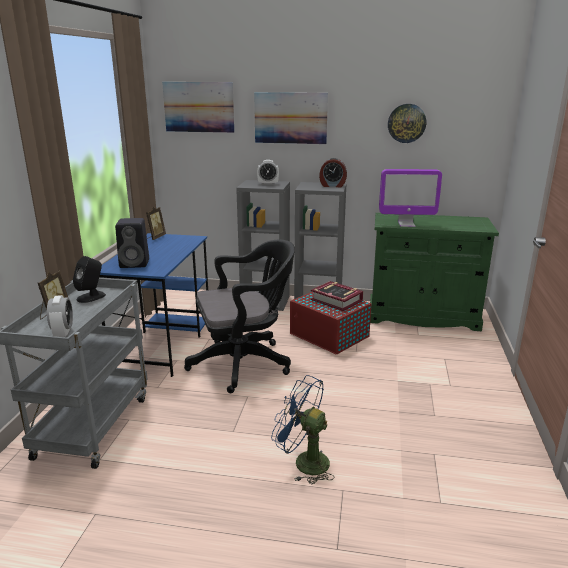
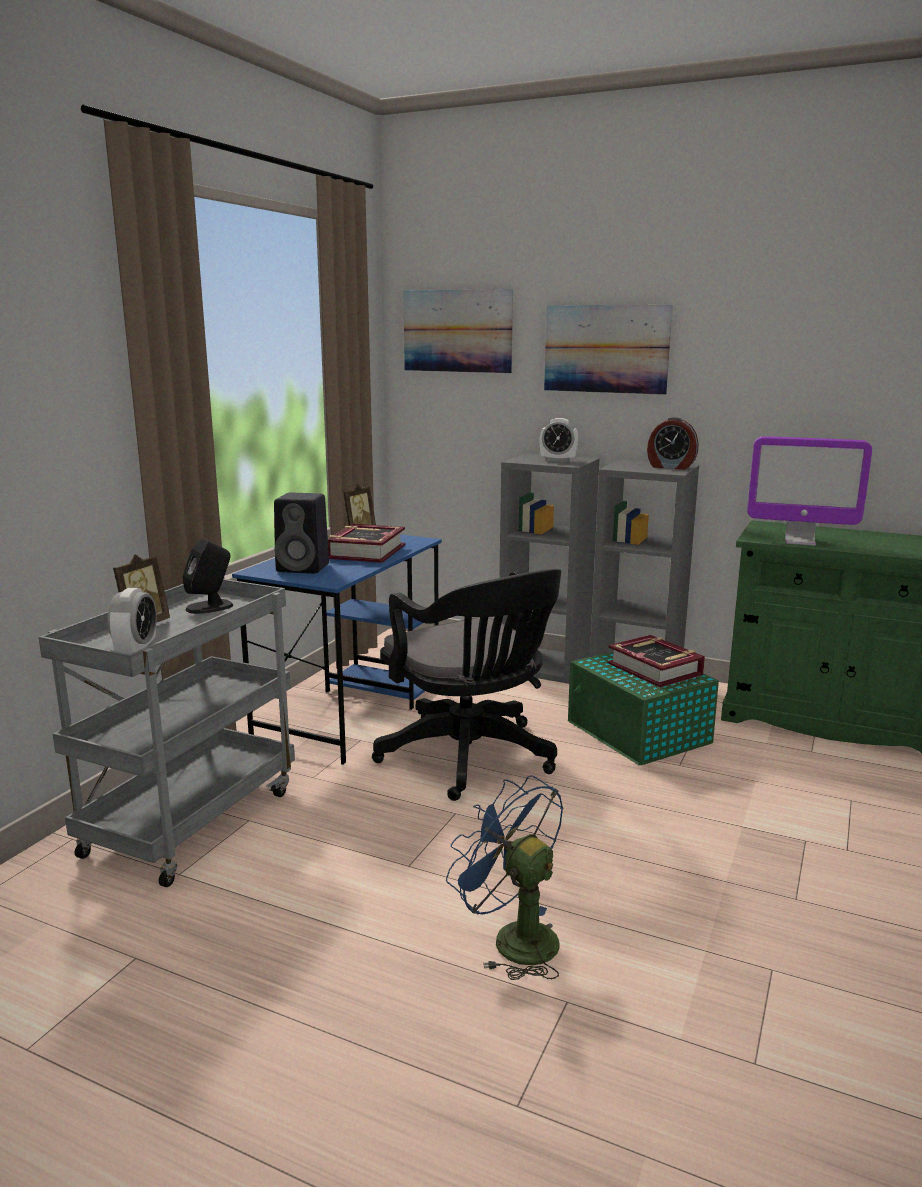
camera: 15 degrees right, 5 degrees down
black office chair [184,239,295,393] -> black office chair turned 60 degrees clockwise [372,569,561,801]
red storage box [290,292,372,354] -> green storage box [568,652,719,765]
wall clock [388,104,426,143] -> none
none -> book [328,524,405,563]

